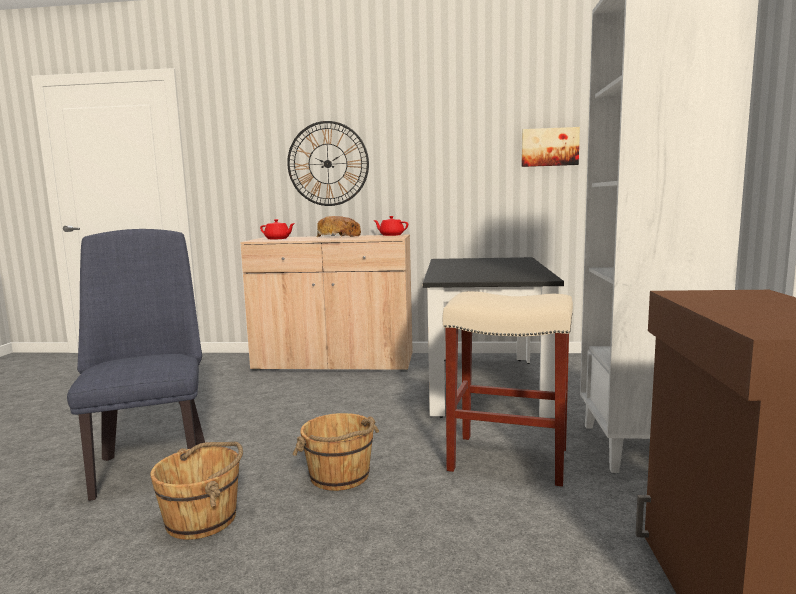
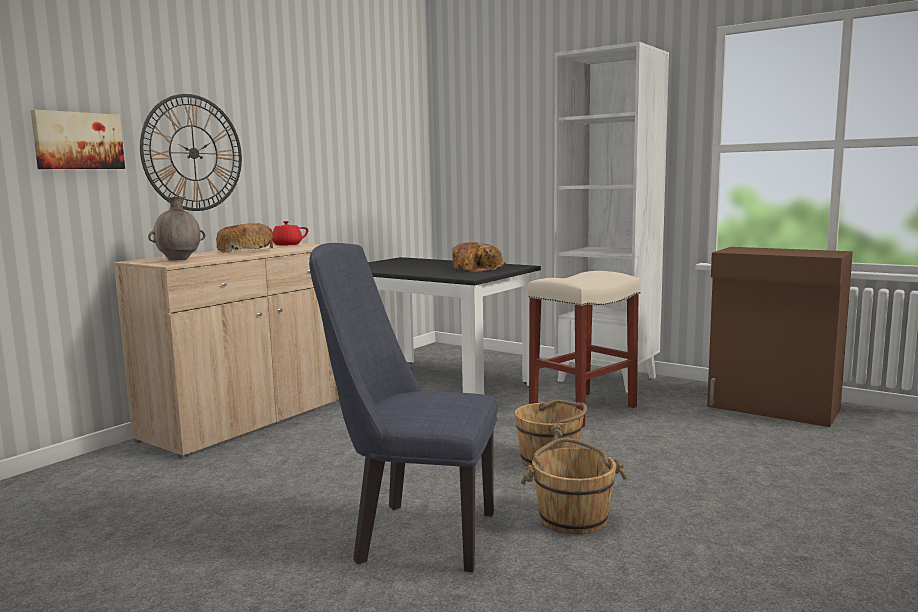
camera: 60 degrees left, 0 degrees up
red teapot [260,219,295,239] -> brown vase [148,197,205,260]
picture [521,127,580,167] -> picture moved to [31,110,125,169]
none -> bread [452,242,506,272]

